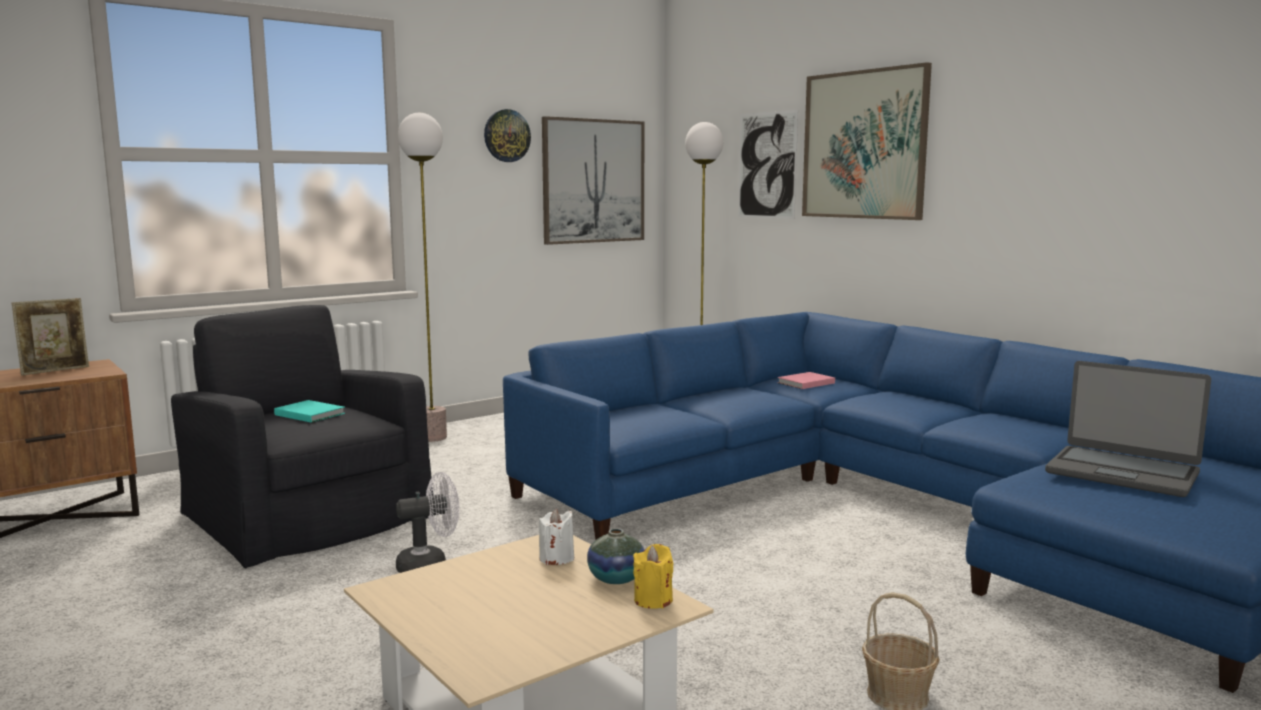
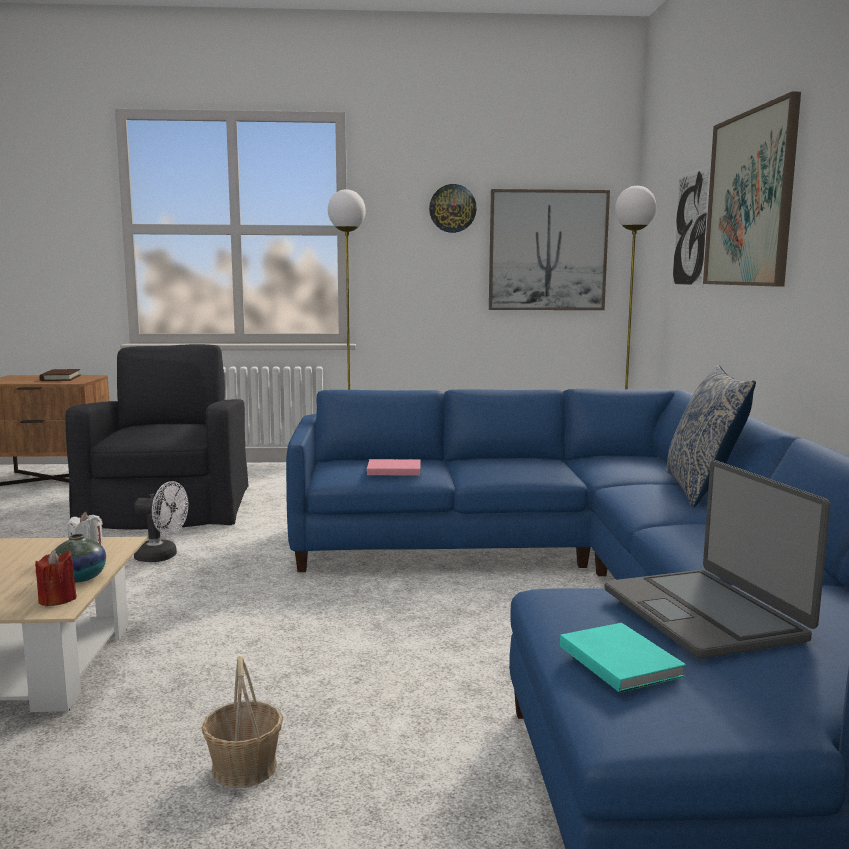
camera: 35 degrees right, 0 degrees up
picture frame [12,298,89,376] -> brown book [39,369,81,381]
turquoise book [274,400,345,423] -> turquoise book moved to [560,623,686,693]
yellow candle [633,544,673,609] -> red candle [35,550,77,606]
pink book [778,372,835,389] -> pink book moved to [367,459,420,475]
none -> pillow [666,365,756,507]

